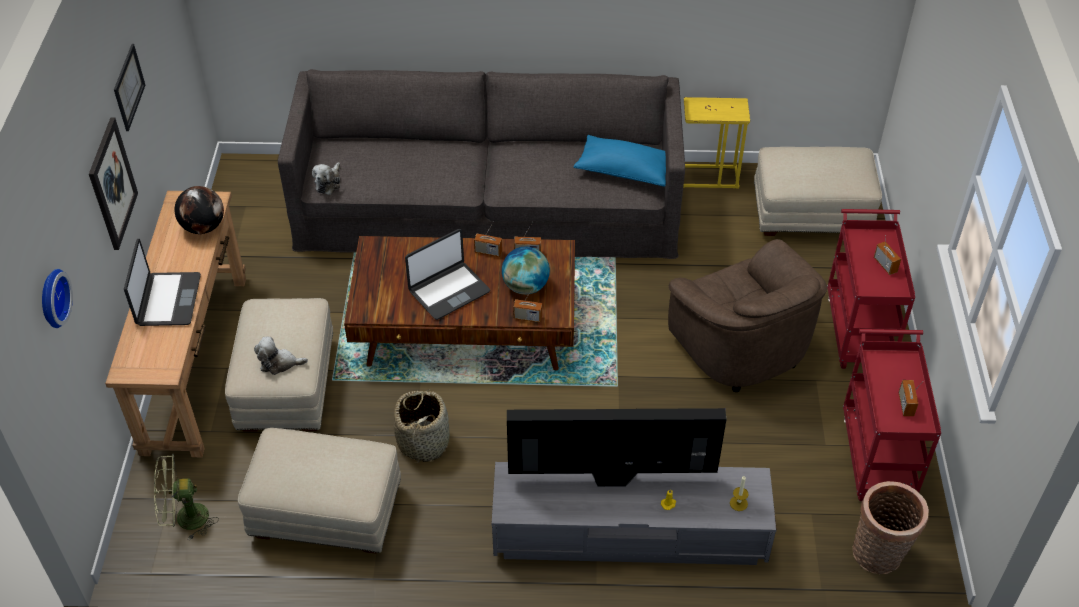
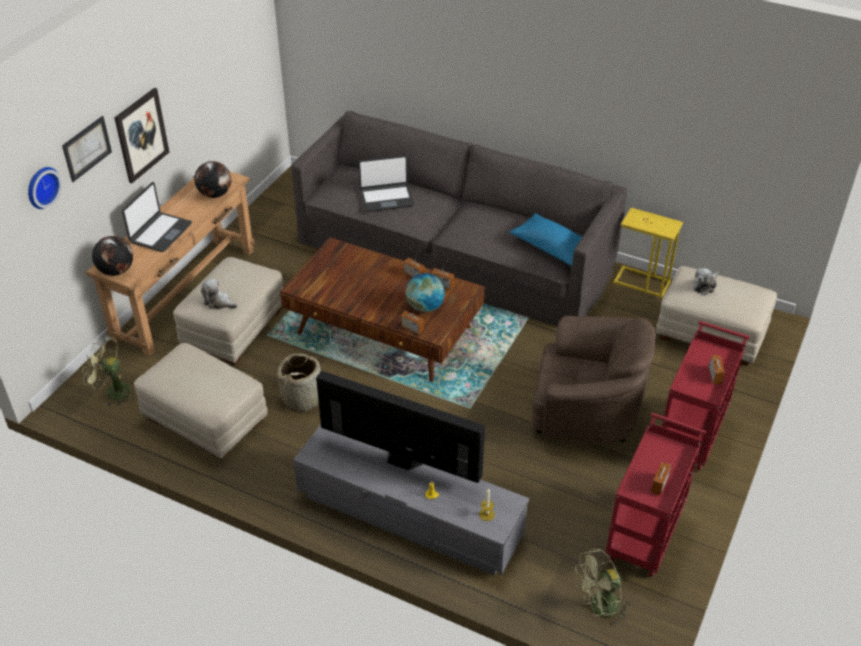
camera: 25 degrees right, 5 degrees down
picture [114,44,145,131] -> picture moved to [62,116,112,182]
plush toy [312,162,340,195] -> plush toy moved to [693,268,719,296]
laptop [405,229,490,320] -> laptop moved to [358,155,414,212]
brown armchair [668,239,827,392] -> brown armchair turned 75 degrees counterclockwise [532,316,656,443]
basket [853,481,929,574] -> green fan [575,548,630,625]
none -> globe [92,236,133,276]

